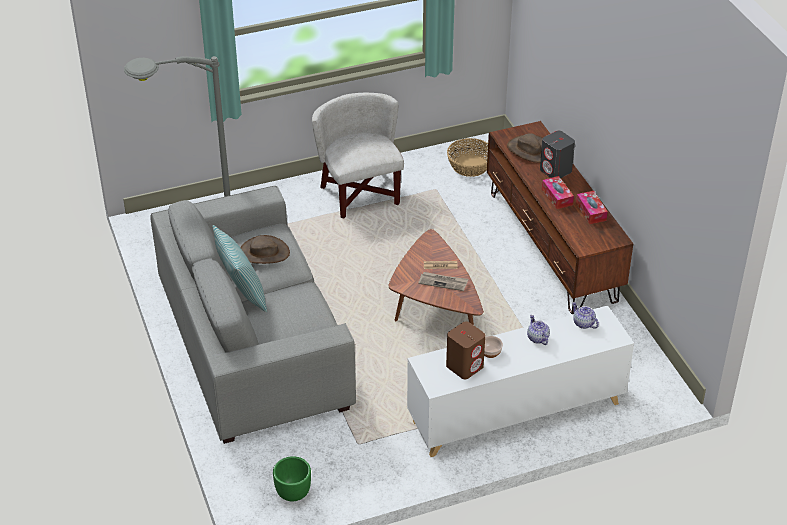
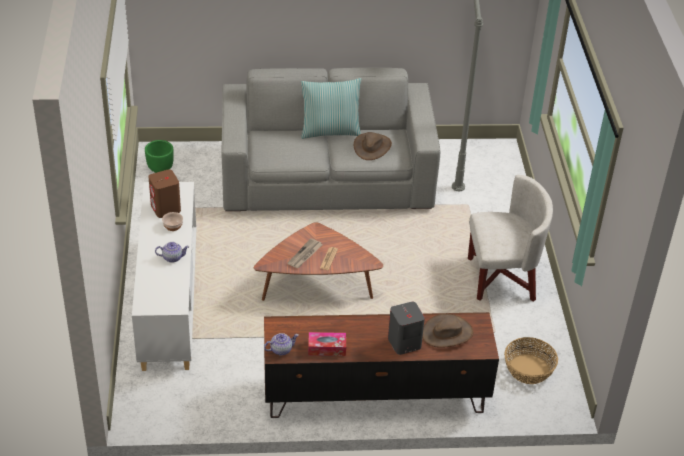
camera: 105 degrees right, 0 degrees up
tissue box [542,176,574,209] -> none
teapot [572,302,599,329] -> teapot moved to [264,333,299,356]

